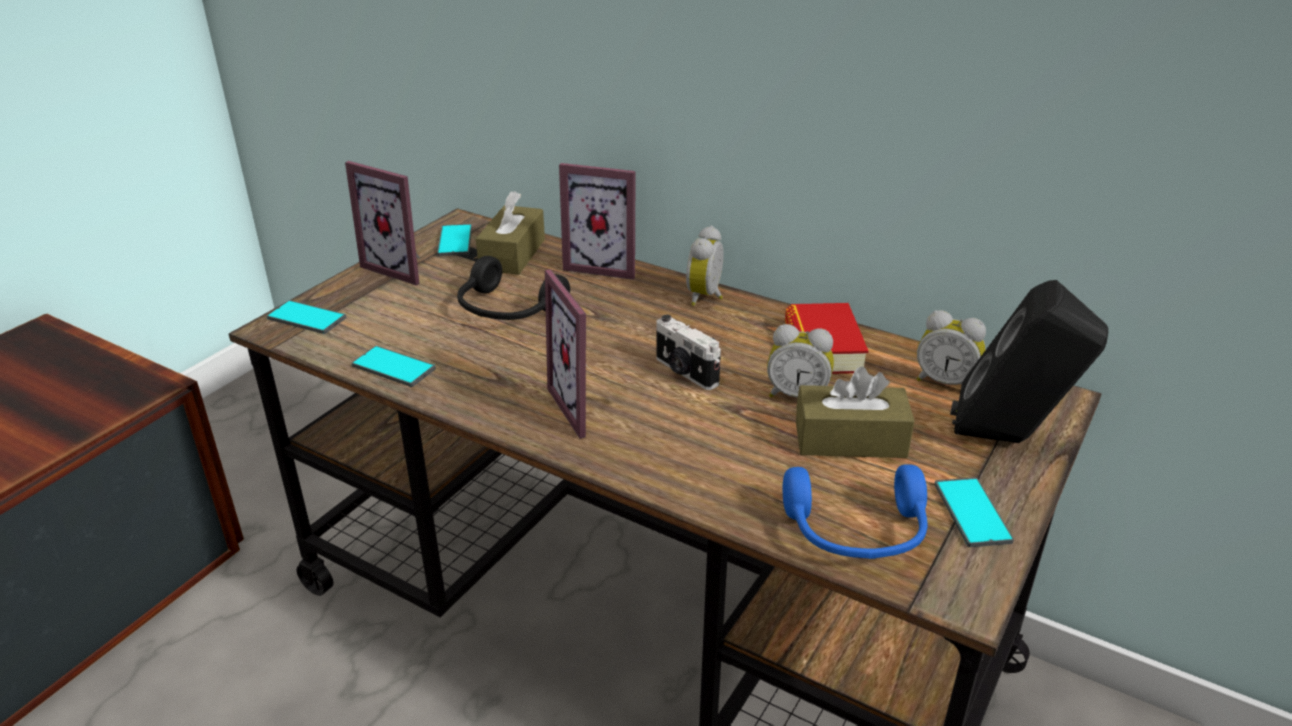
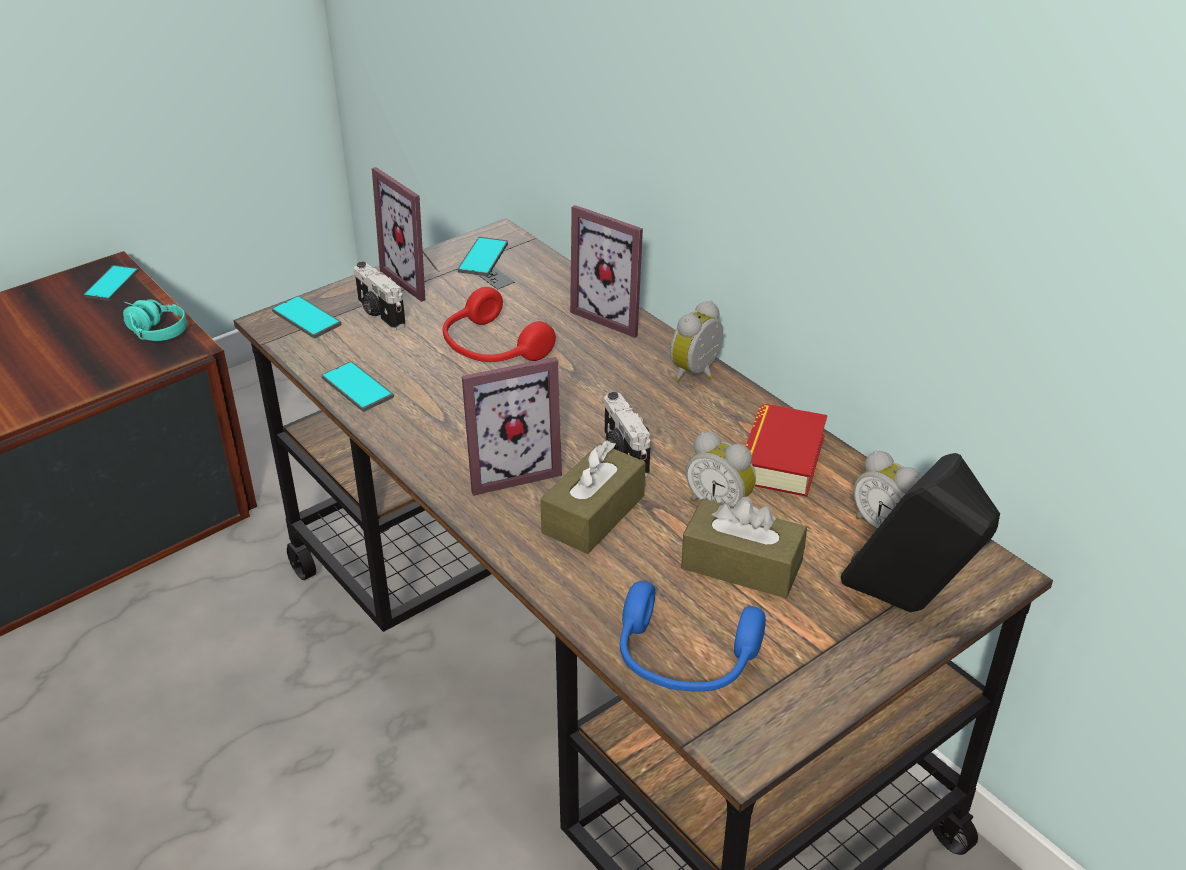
camera: 20 degrees right, 5 degrees up
black headphones [457,256,570,320] -> red headphones [443,287,556,362]
brown tissue box [476,191,545,275] -> brown tissue box moved to [540,441,645,554]
picture frame [545,269,613,439] -> picture frame turned 105 degrees counterclockwise [462,357,562,496]
phone [934,477,1014,547] -> phone moved to [83,265,139,301]
none -> turquoise headphones [123,300,187,341]
none -> camera [354,262,406,330]

